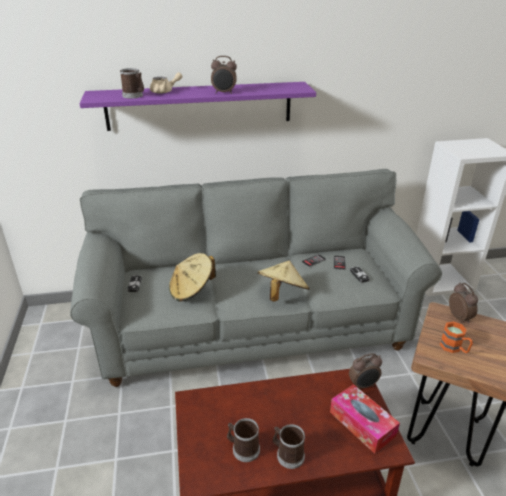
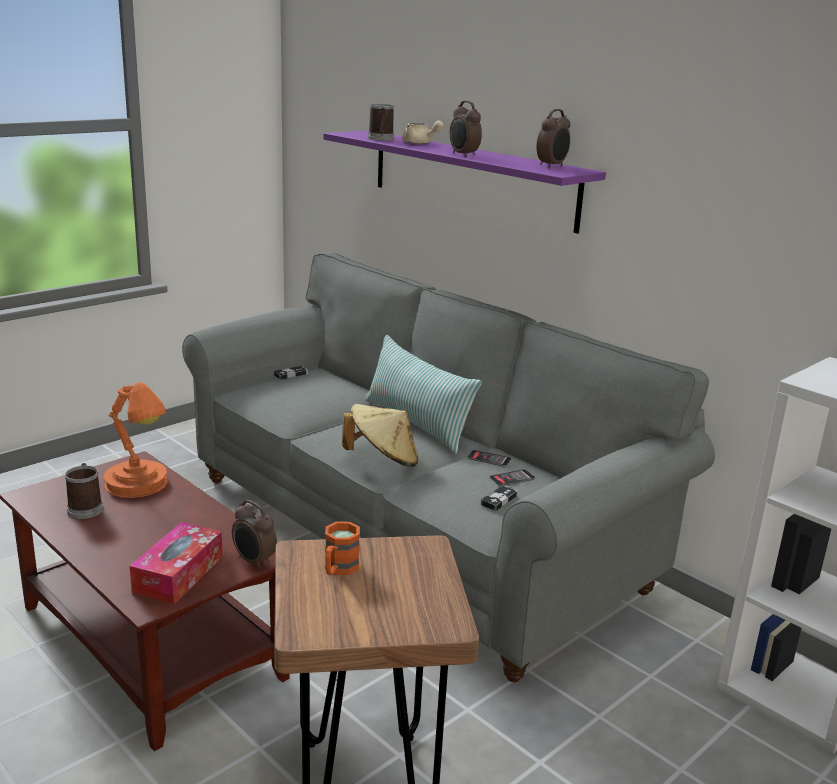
camera: 55 degrees right, 10 degrees down
beige hat [169,253,216,301] -> none
mug [273,424,305,469] -> none
alarm clock [449,283,478,323] -> alarm clock moved to [536,109,570,168]
none -> orange table lamp [104,382,168,498]
none -> pillow [365,335,482,454]

